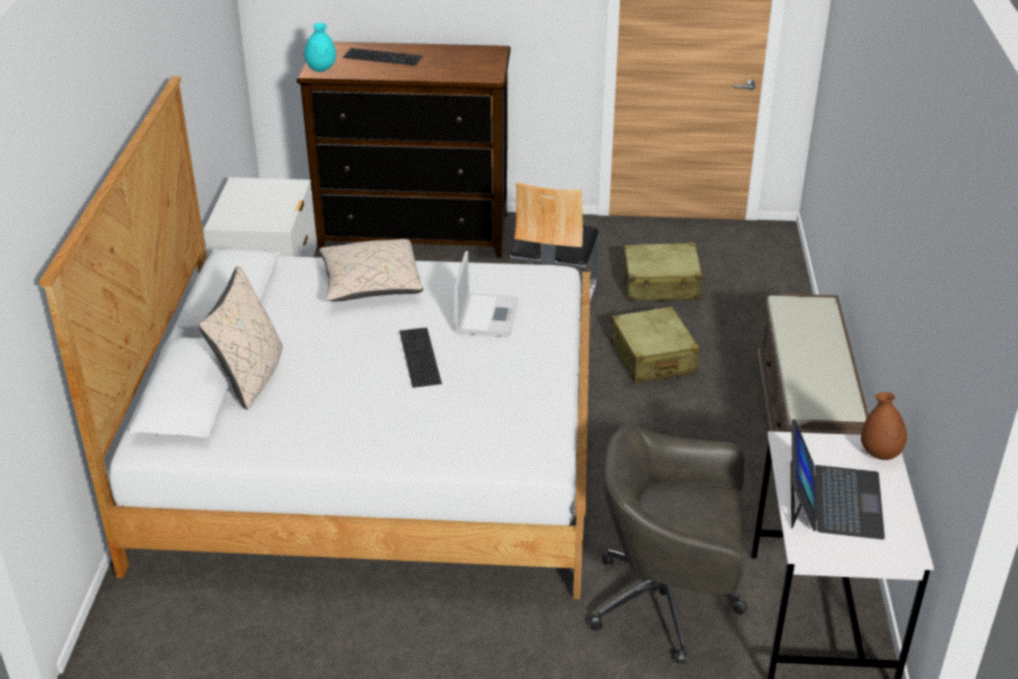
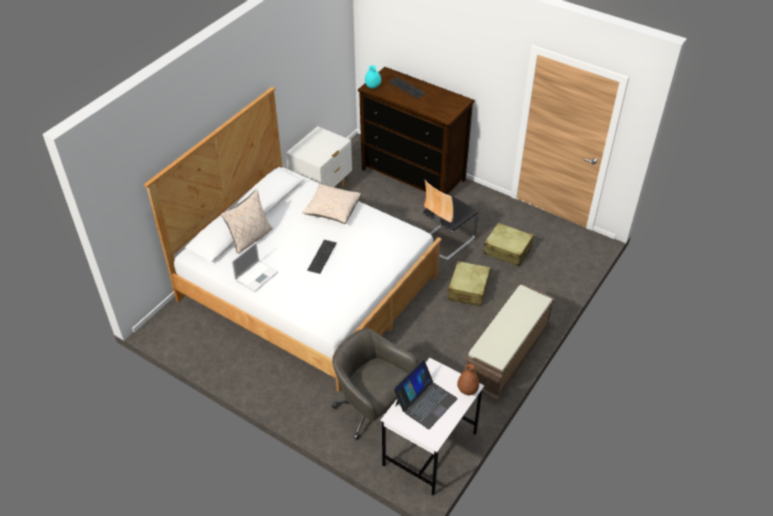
camera: 30 degrees right, 10 degrees up
laptop [454,251,518,337] -> laptop moved to [231,242,278,292]

